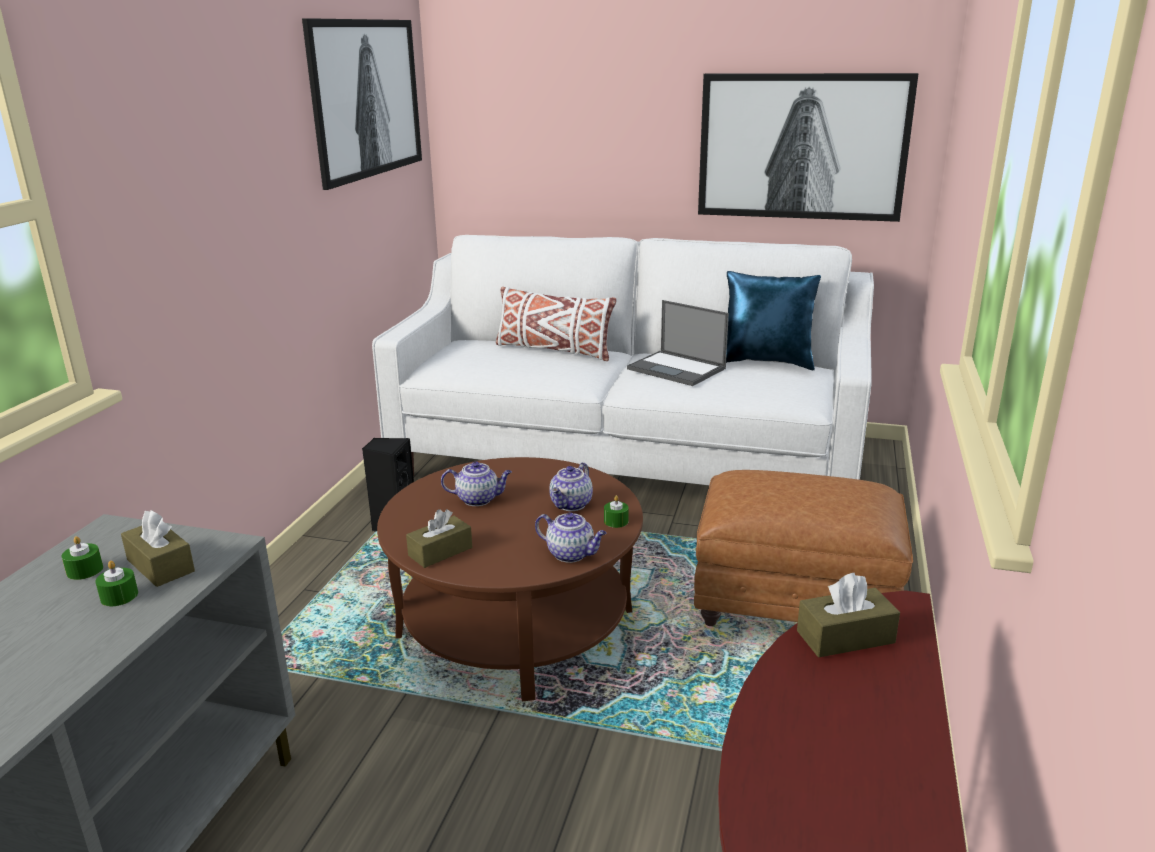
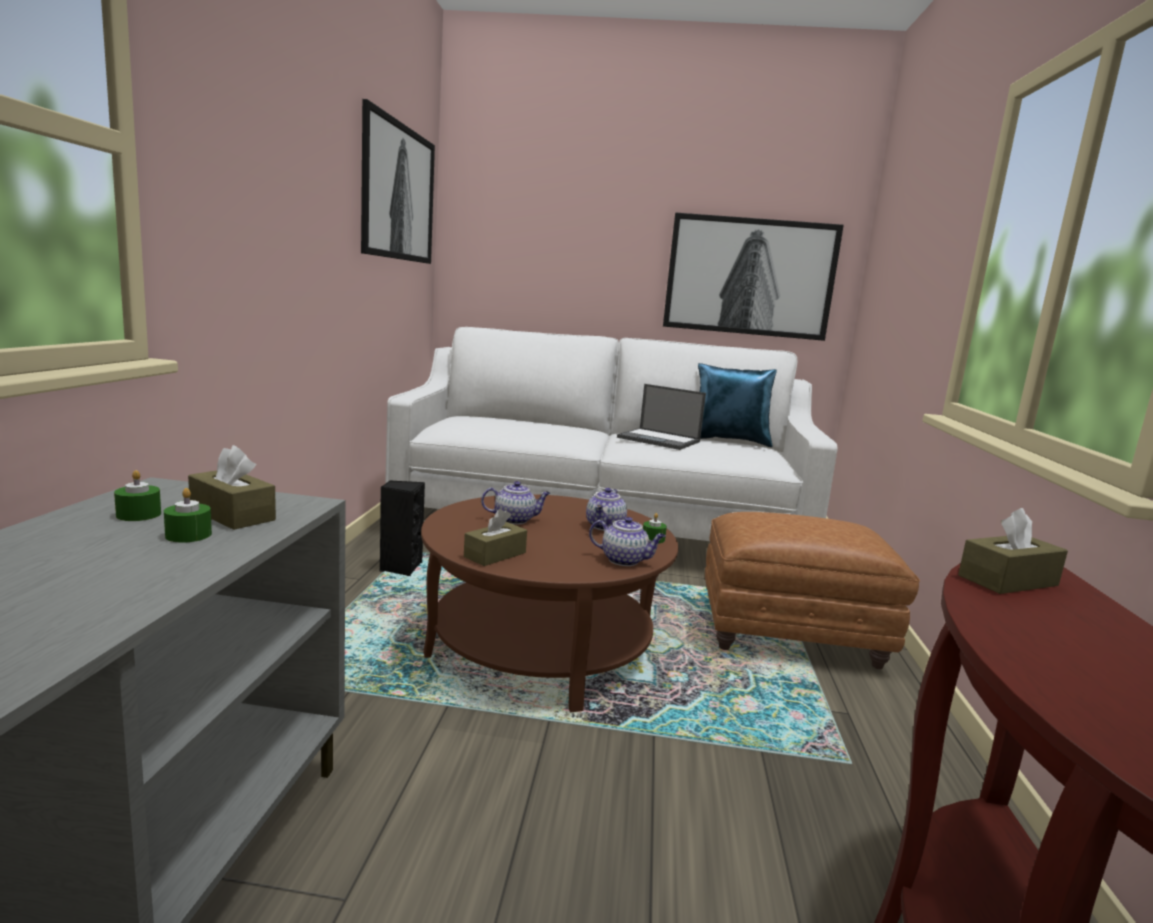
camera: 10 degrees left, 10 degrees down
white pillow [496,287,616,361] -> none

